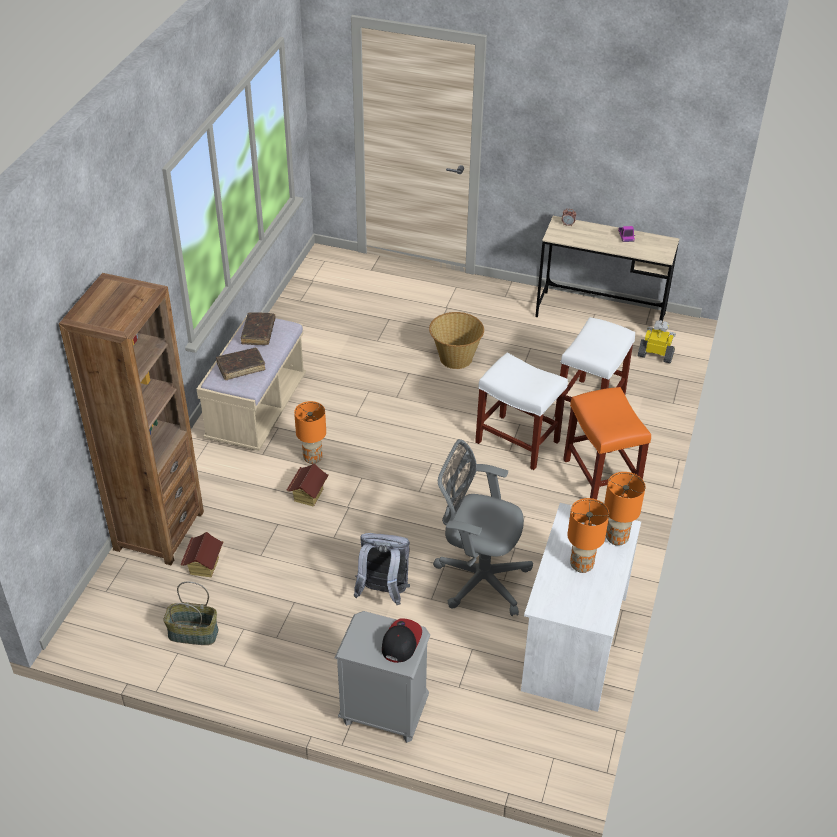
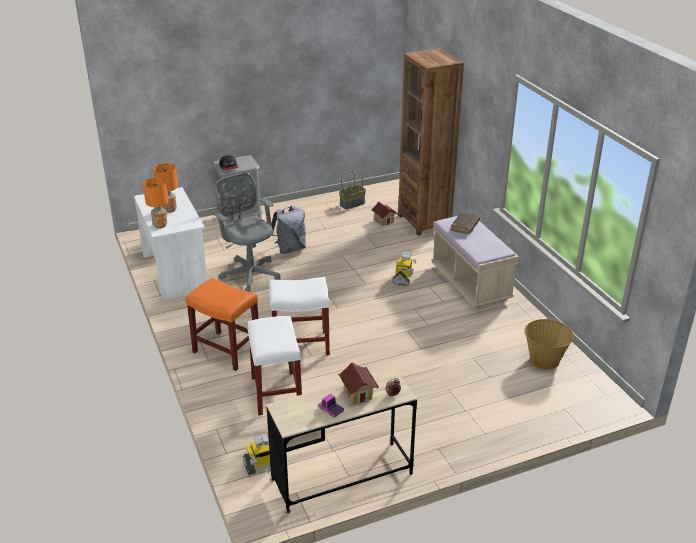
camera: 140 degrees right, 10 degrees down
brown book [241,312,276,345] -> none
toy house [286,463,329,507] -> toy house moved to [338,362,379,404]
orange table lamp [294,401,326,464] -> toy robot [393,252,417,286]
basket [429,312,484,369] -> basket moved to [524,319,574,370]
grey office chair [433,439,533,616] -> grey office chair turned 105 degrees counterclockwise [213,173,281,292]

